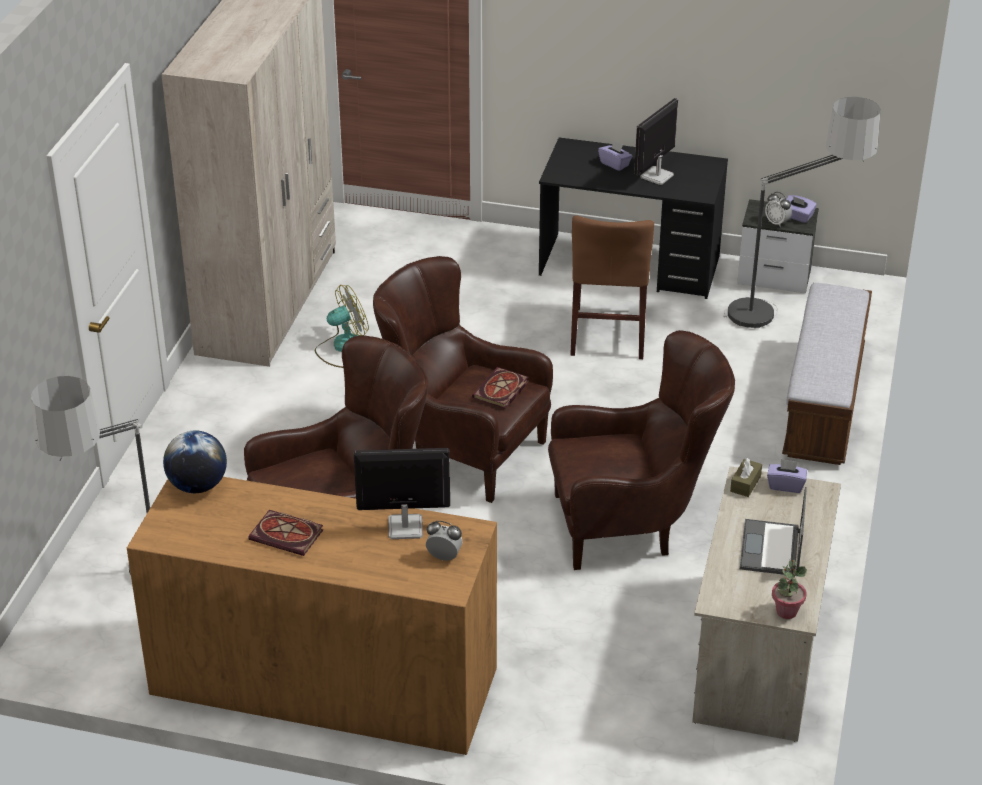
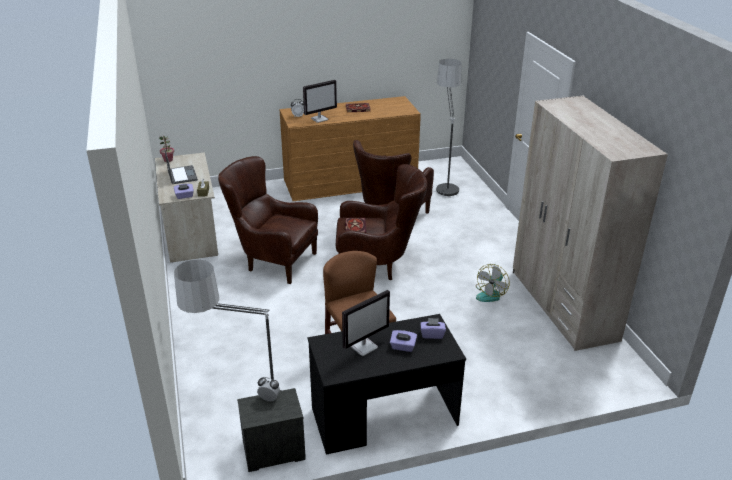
camera: 150 degrees right, 5 degrees down
globe [163,430,227,493] -> none
brown armchair [548,330,735,570] -> brown armchair turned 60 degrees clockwise [218,156,318,284]
monitor [634,98,678,185] -> monitor turned 45 degrees clockwise [342,290,390,356]
bench [782,283,872,465] -> none
purple tissue box [787,195,817,223] -> purple tissue box moved to [421,318,446,339]

